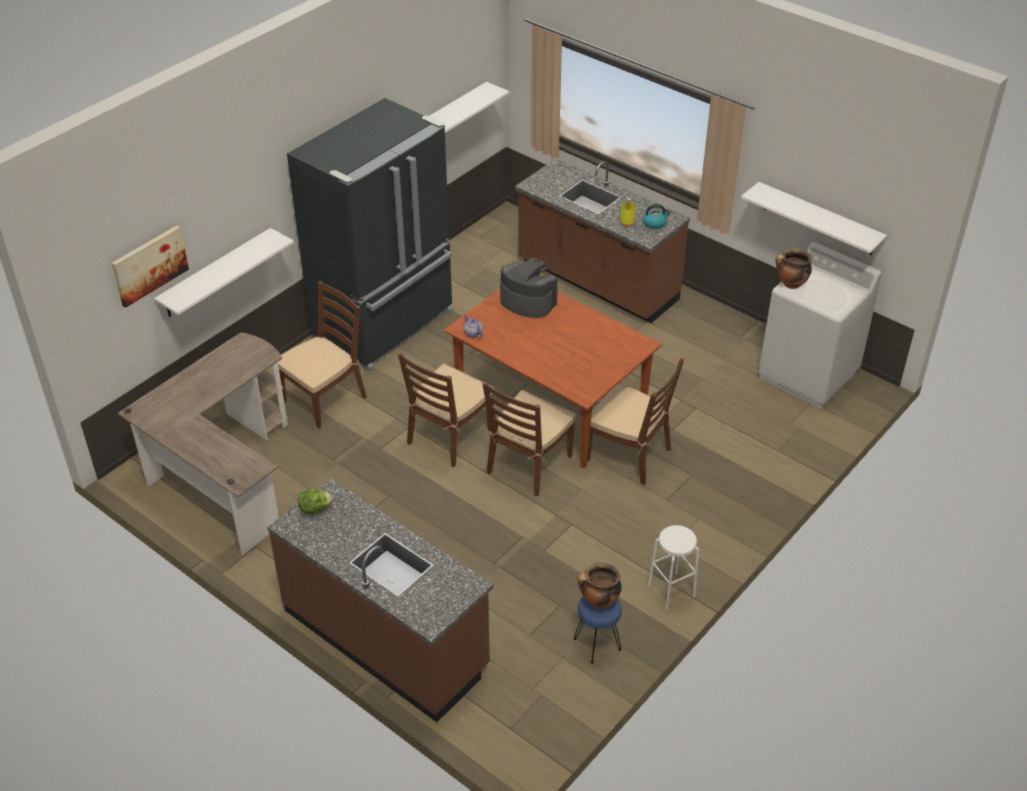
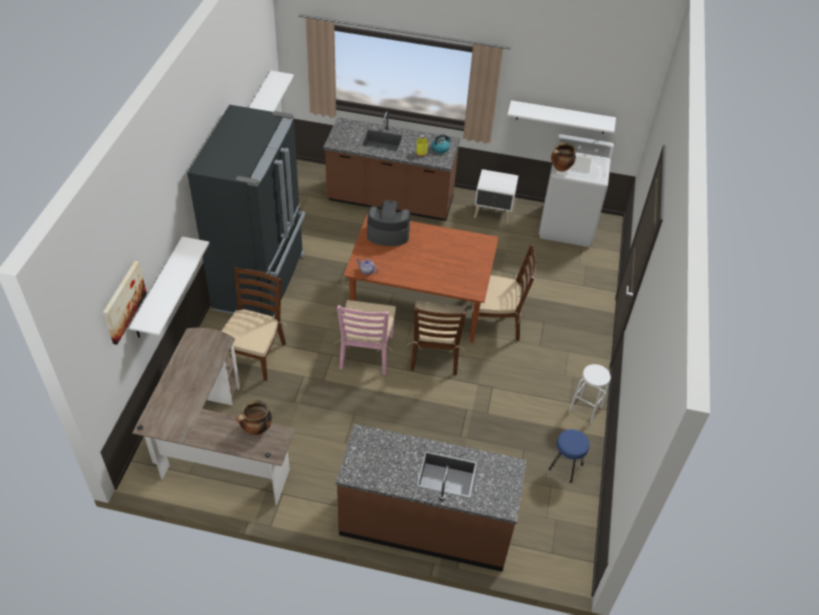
camera: 30 degrees left, 5 degrees up
lettuce [298,489,333,515] -> none
brown chair [398,353,494,467] -> pink chair [335,300,396,375]
cooking pot [577,562,621,609] -> cooking pot moved to [237,400,272,435]
none -> white nightstand [474,169,518,224]

